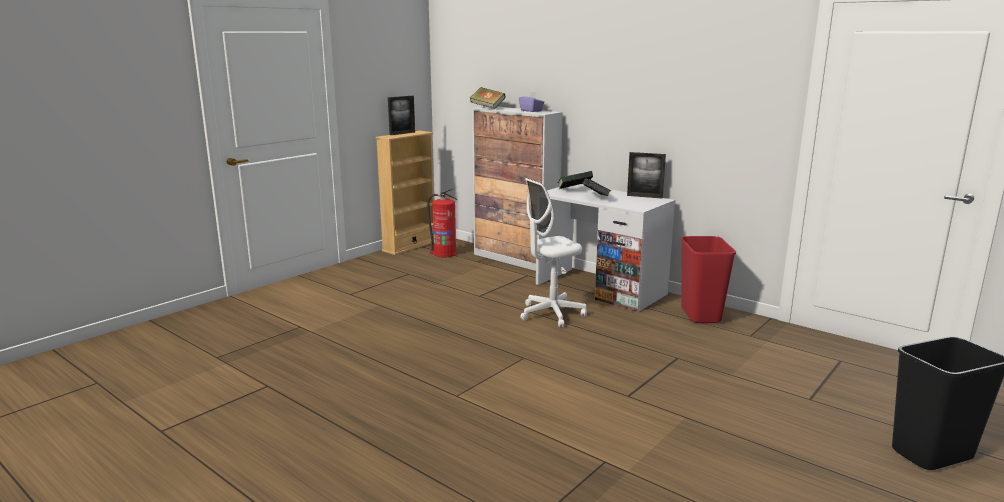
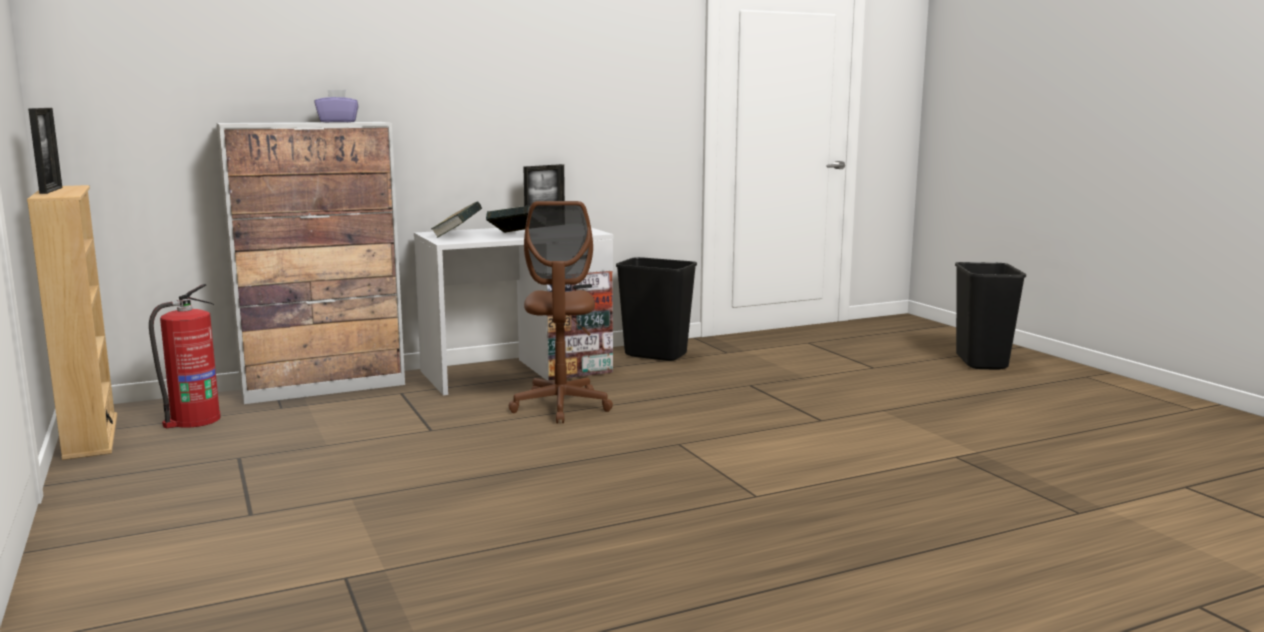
camera: 65 degrees left, 5 degrees down
book [470,87,506,109] -> none
white office chair [520,178,587,327] -> brown office chair [508,201,613,423]
red trash can [681,236,736,323] -> black trash can [616,257,697,361]

